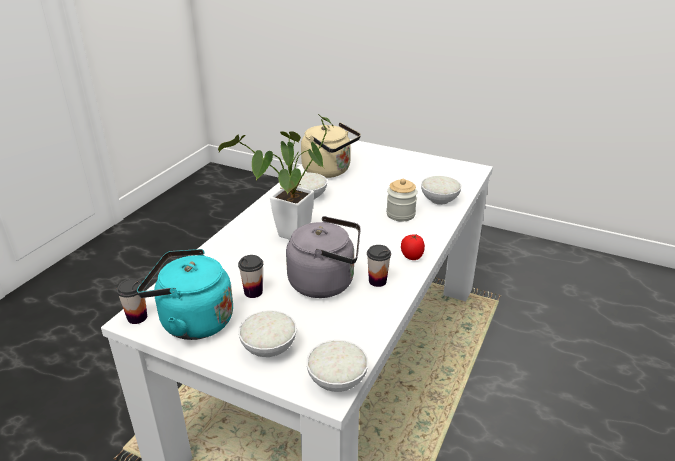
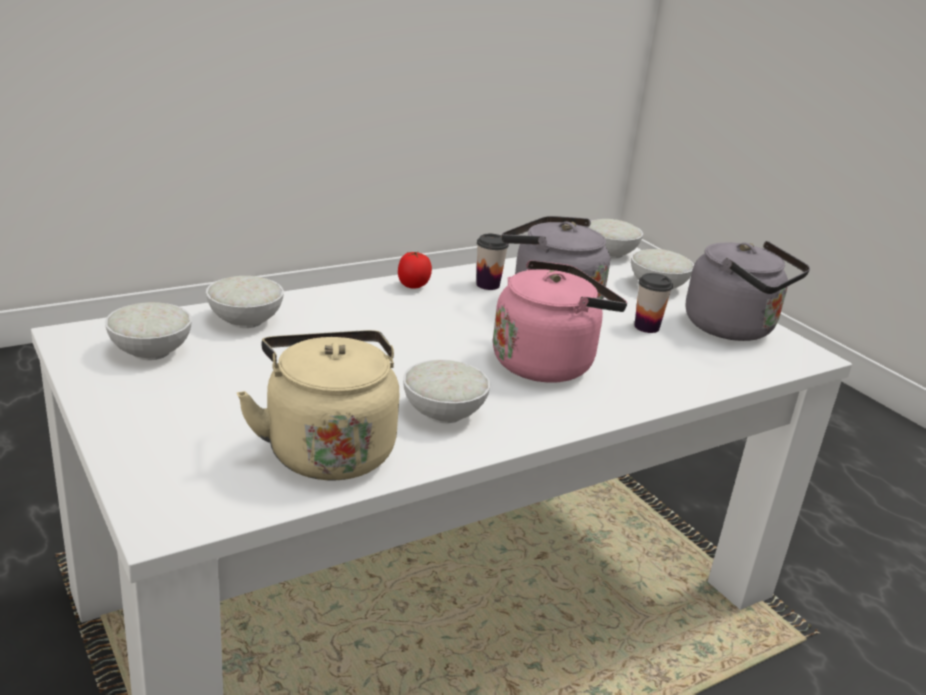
camera: 150 degrees left, 5 degrees down
cup [117,278,147,324] -> none
turquoise kettle [137,249,233,340] -> grey kettle [686,241,810,341]
potted plant [218,114,333,240] -> pink kettle [493,260,627,383]
jar [386,179,417,221] -> none
none -> white bowl [105,302,192,360]

